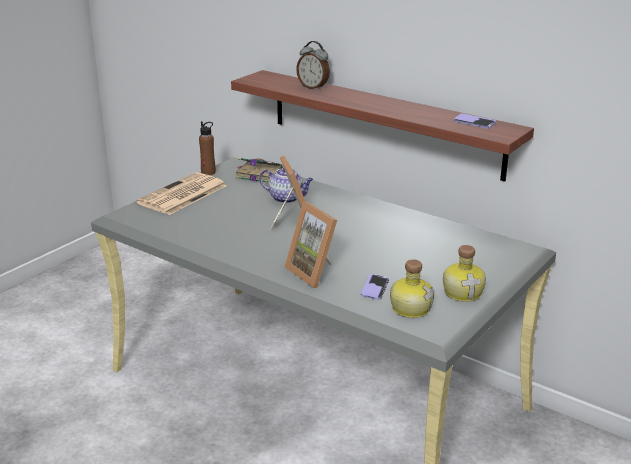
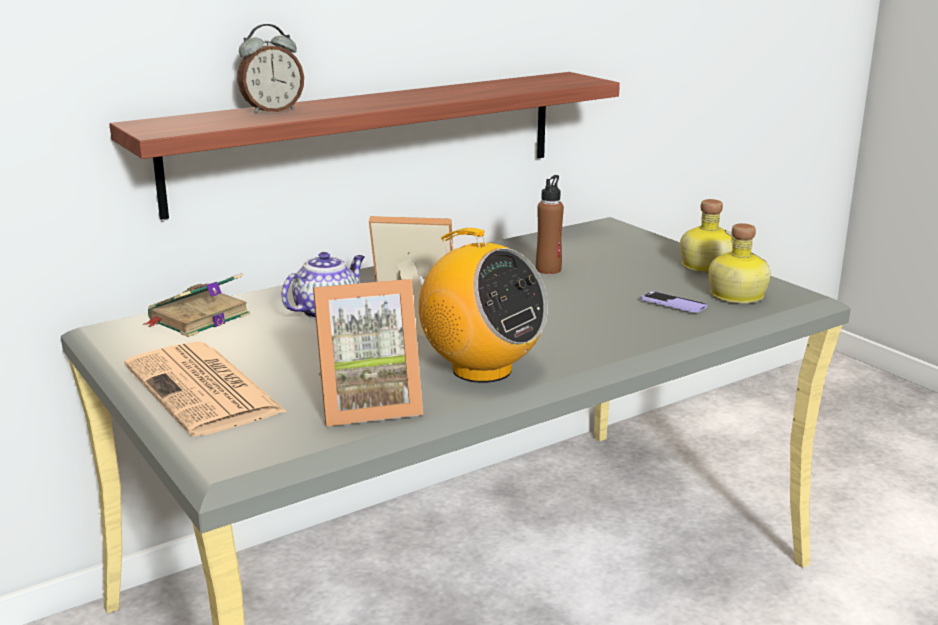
camera: 70 degrees left, 5 degrees down
brown bottle [199,121,216,175] -> brown bottle moved to [536,175,564,274]
picture frame [285,202,337,288] -> picture frame moved to [313,279,423,426]
phone [454,113,496,129] -> none
none -> radio [407,228,548,383]

